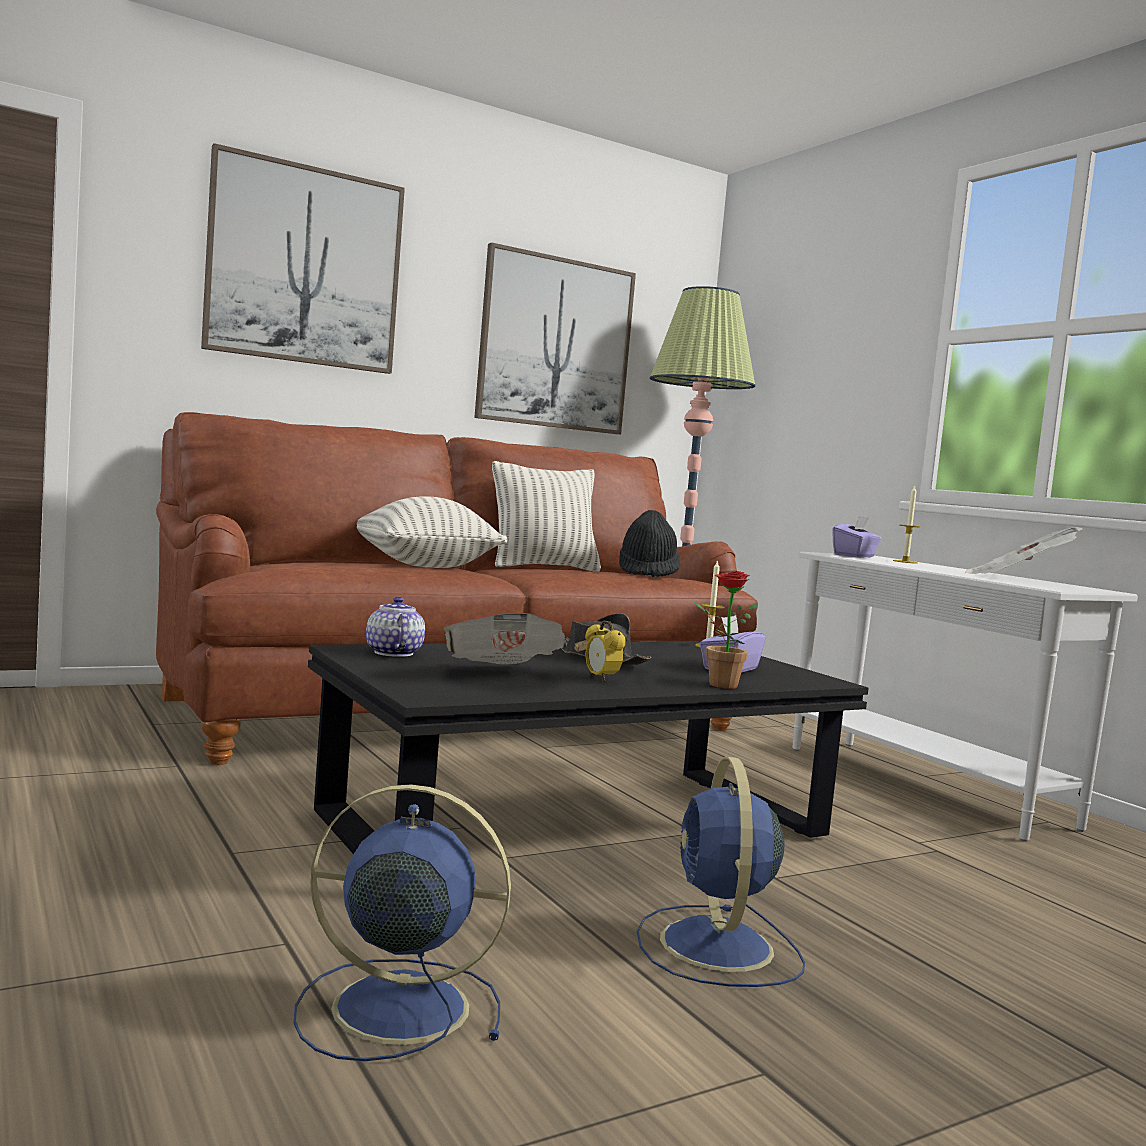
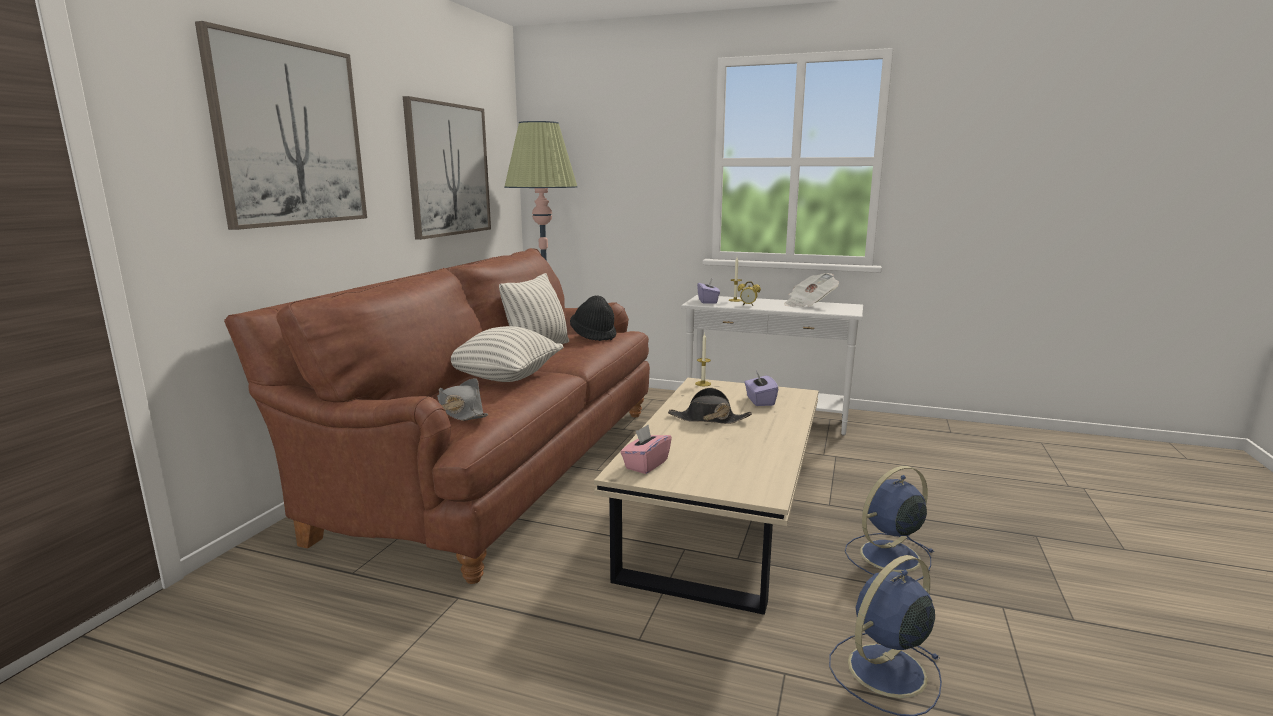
camera: 40 degrees left, 10 degrees up
black coffee table [308,641,869,854] -> beige coffee table [594,378,819,615]
teapot [366,597,425,657] -> pink tissue box [620,425,672,474]
newspaper [443,613,567,664] -> none
alarm clock [585,620,626,682] -> alarm clock moved to [738,281,761,306]
blue fan [637,757,805,987] -> blue fan turned 105 degrees clockwise [845,466,935,581]
potted plant [694,571,758,689] -> none
none -> grey hat [437,378,488,421]

